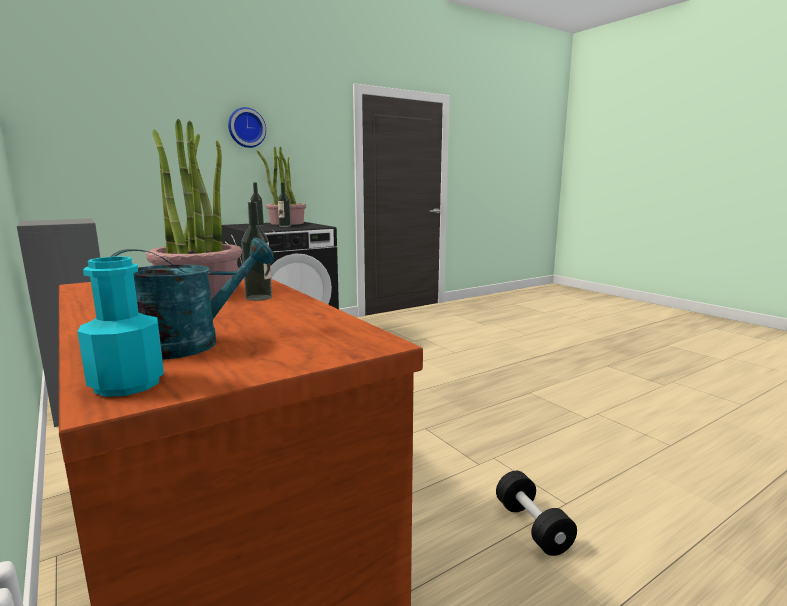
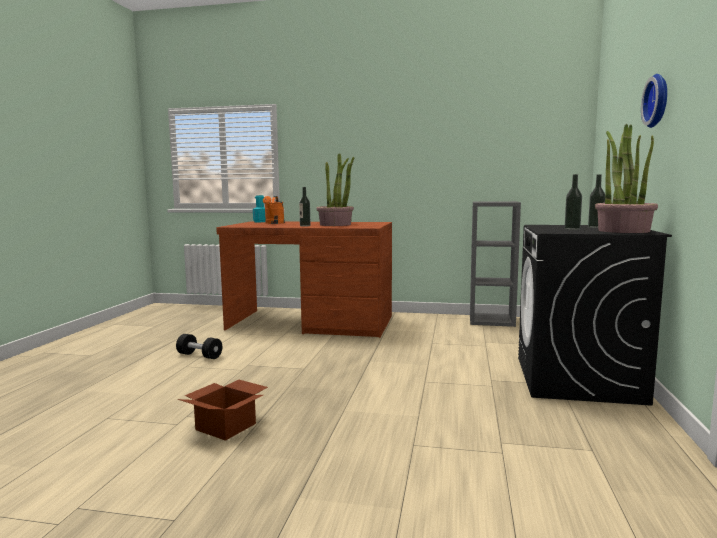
camera: 135 degrees right, 5 degrees down
turquoise watering can [110,238,274,360] -> orange watering can [263,196,285,224]
none -> cardboard box [178,379,268,441]

